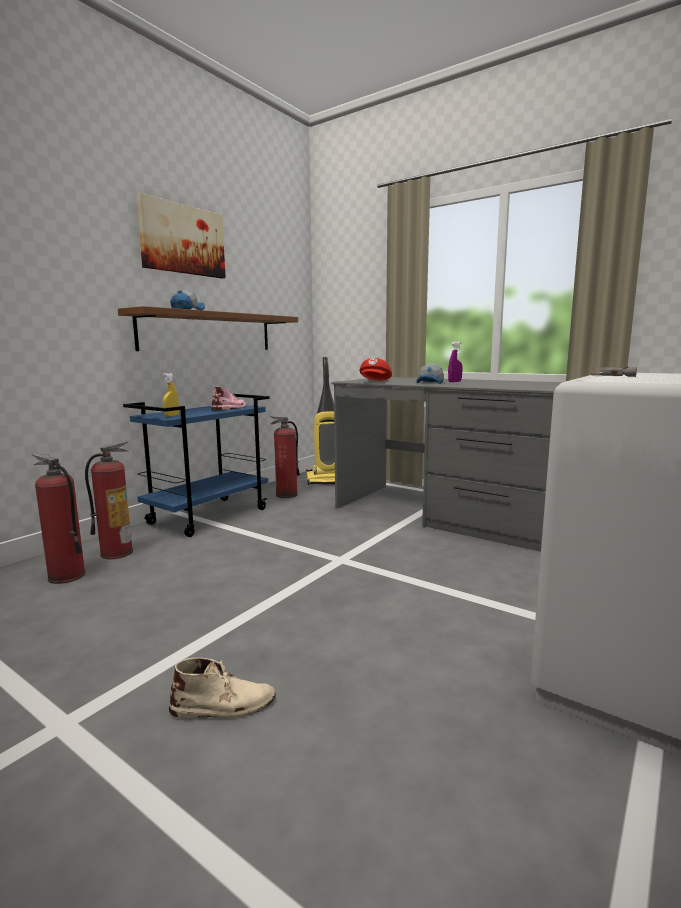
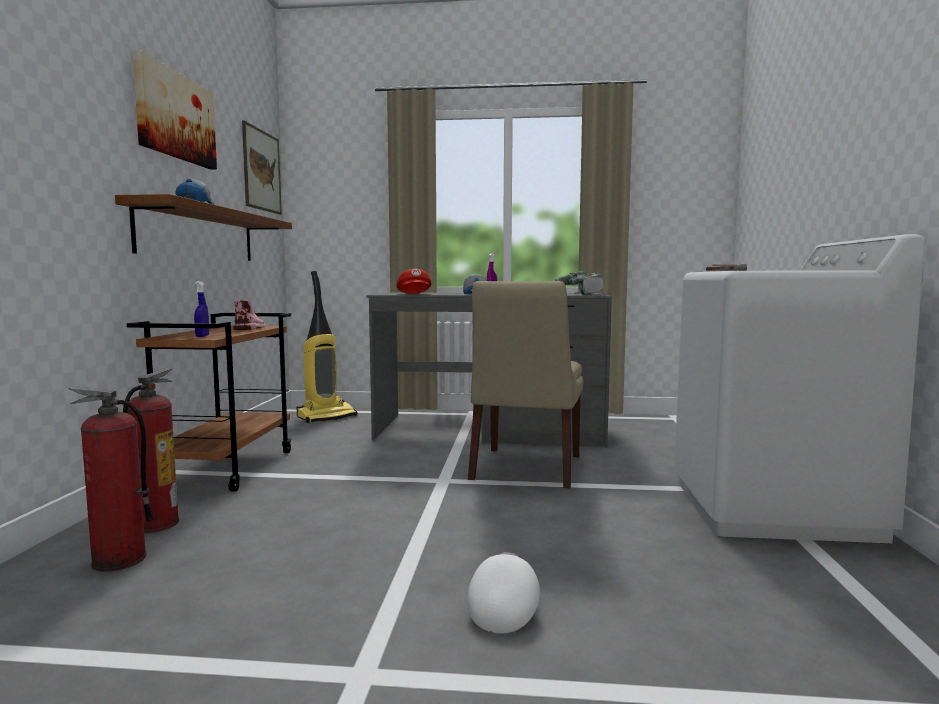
camera: 30 degrees left, 5 degrees down
blue cart [123,394,269,537] -> brown cart [127,313,292,492]
yellow spray bottle [163,373,179,417] -> blue spray bottle [194,281,209,337]
beige boot [169,657,276,718] -> white cap [467,552,540,634]
fire extinguisher [270,416,300,498] -> none
none -> picture [242,120,282,214]
none -> beige chair [468,281,583,489]
none -> power drill [555,271,604,295]

